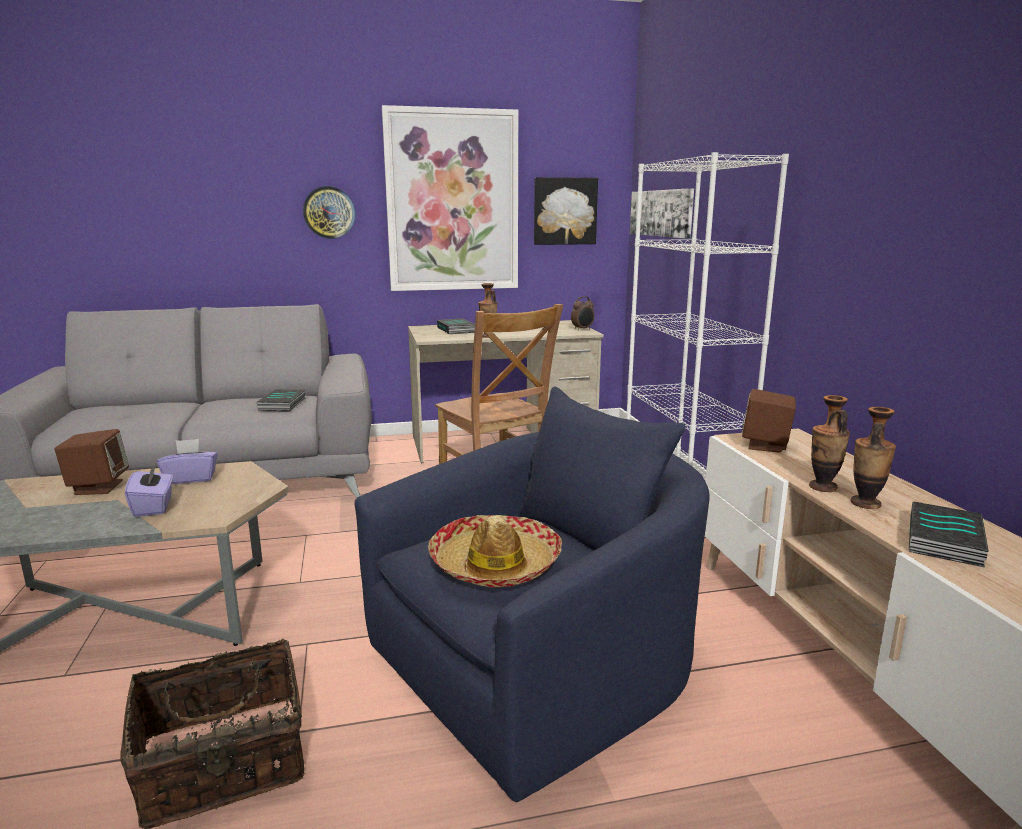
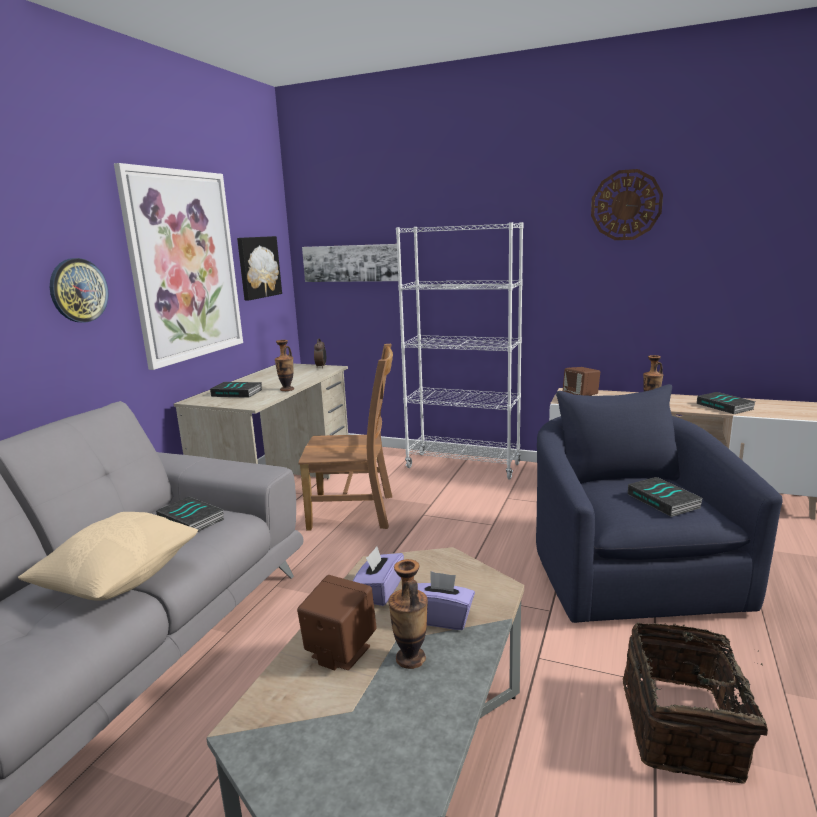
camera: 55 degrees left, 0 degrees up
hat [428,515,562,587] -> book [628,477,703,517]
vase [850,407,896,509] -> vase moved to [388,559,428,669]
none -> beige pillow [18,512,198,601]
none -> wall clock [591,169,663,240]

